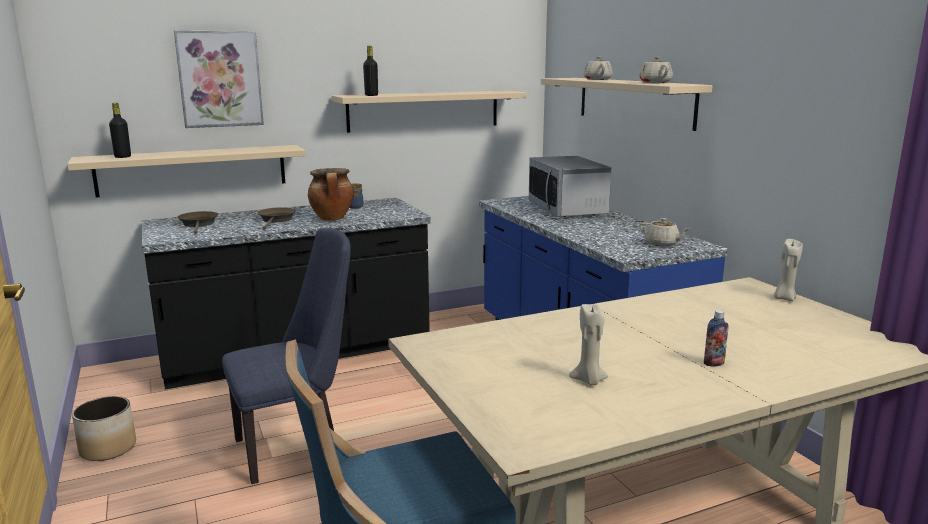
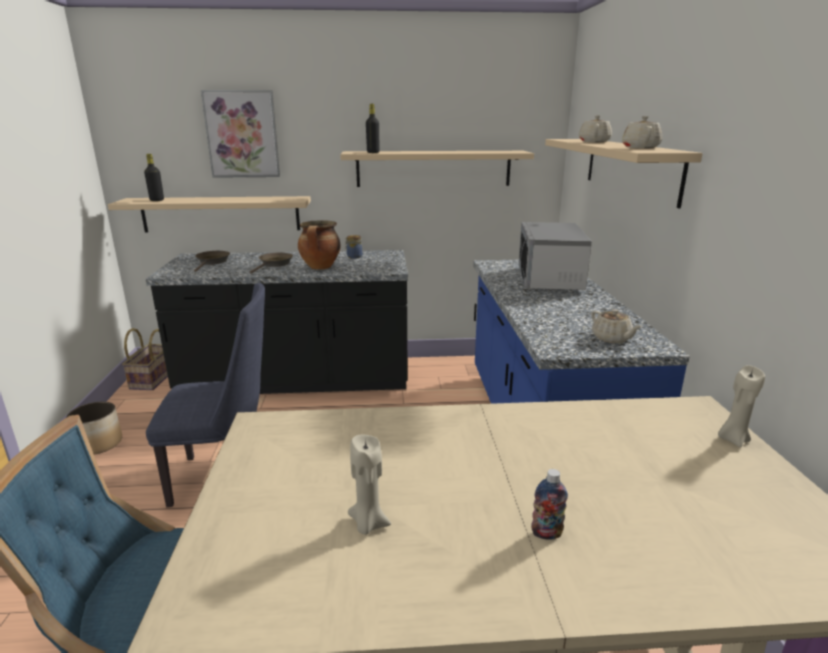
camera: 20 degrees right, 5 degrees up
none -> basket [122,328,168,390]

